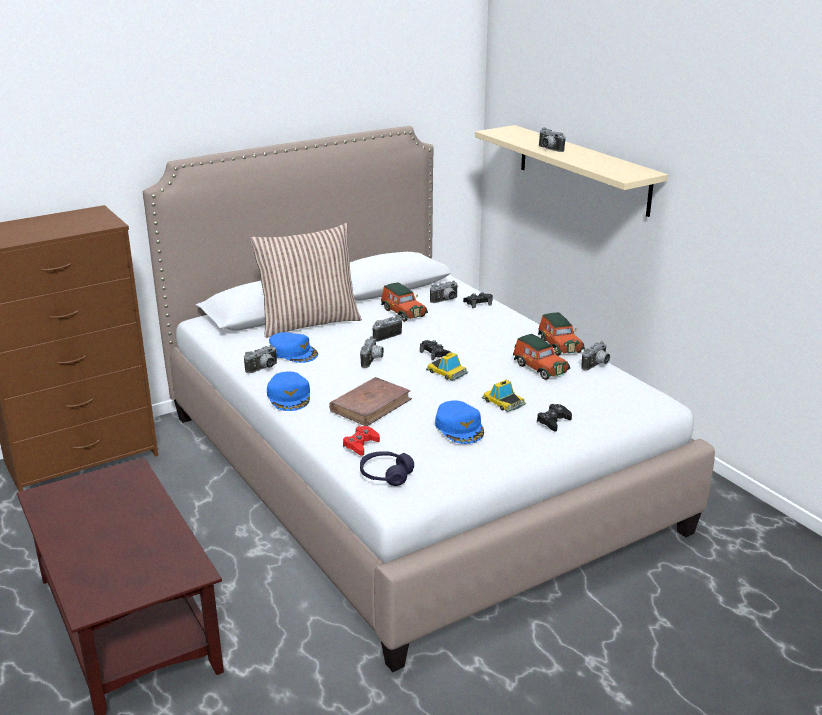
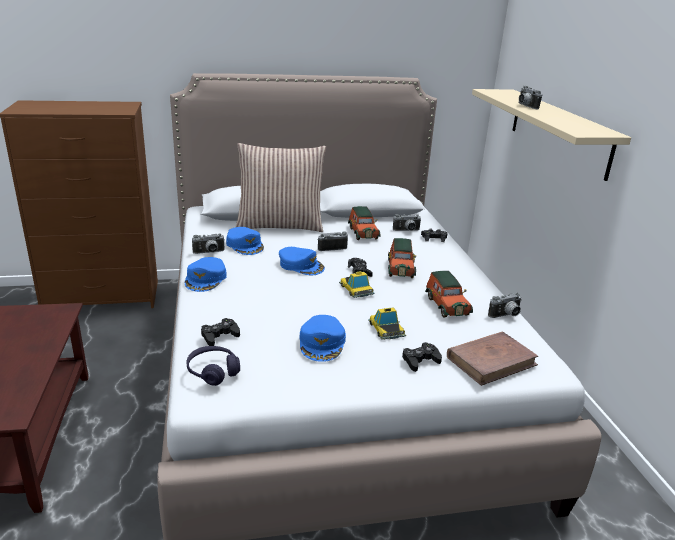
camera: 20 degrees right, 0 degrees up
brown book [329,377,412,426] -> brown book moved to [447,331,538,386]
red game controller [343,426,380,456] -> black game controller [201,318,240,346]
camera [360,336,384,368] -> blue cap [279,247,325,275]
toy car [538,312,585,356] -> toy car moved to [388,238,416,278]

